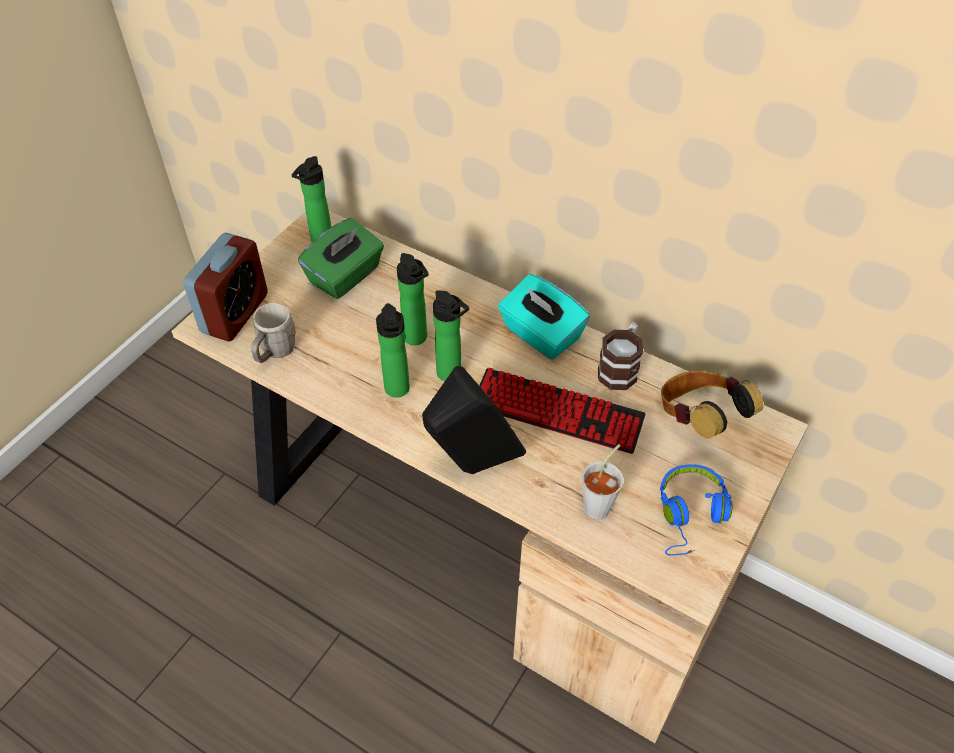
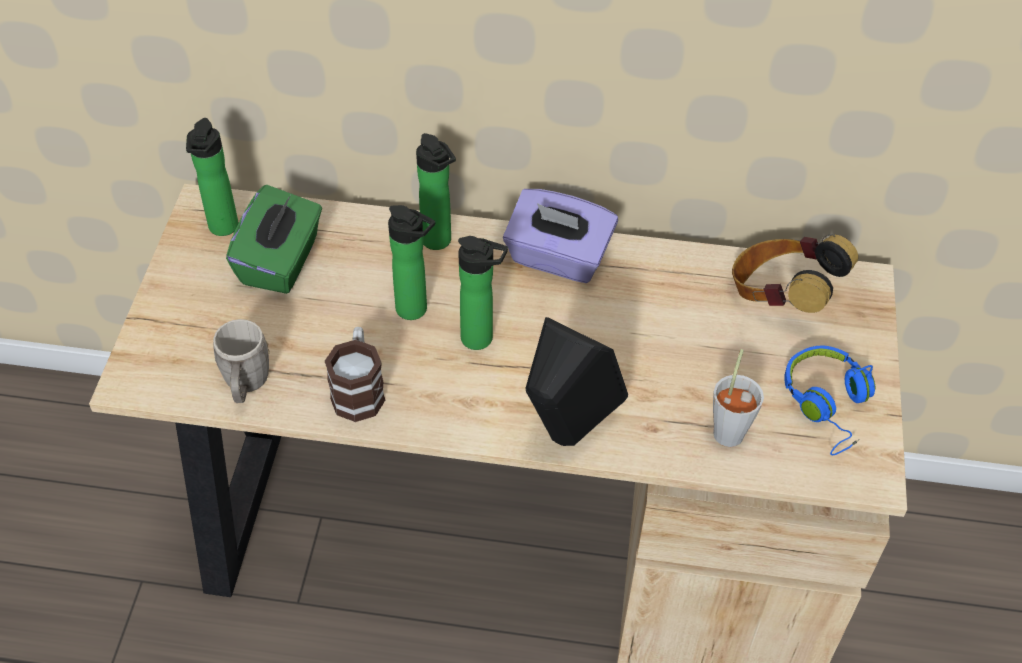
camera: 25 degrees left, 0 degrees up
alarm clock [183,232,268,342] -> none
bottle [376,303,410,398] -> bottle moved to [416,133,456,250]
keyboard [479,368,646,454] -> none
turquoise tissue box [498,274,590,360] -> purple tissue box [503,189,618,283]
mug [598,322,643,390] -> mug moved to [325,327,385,422]

